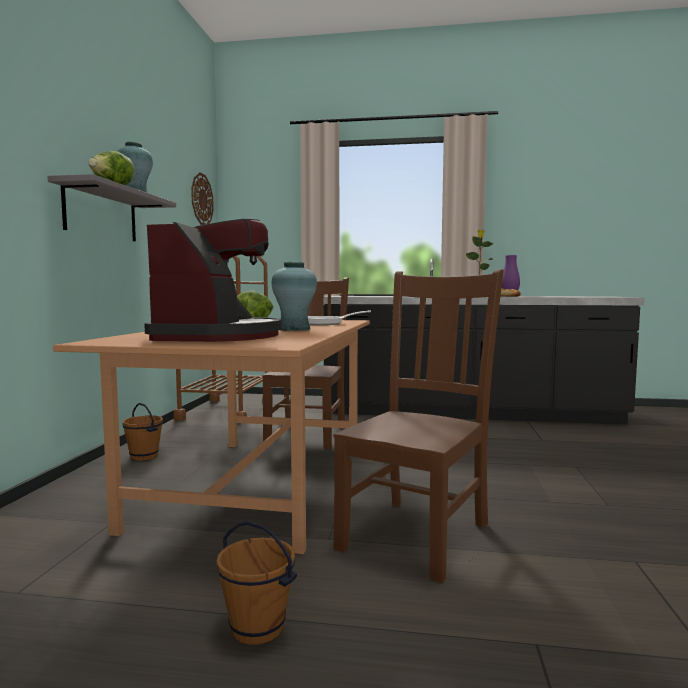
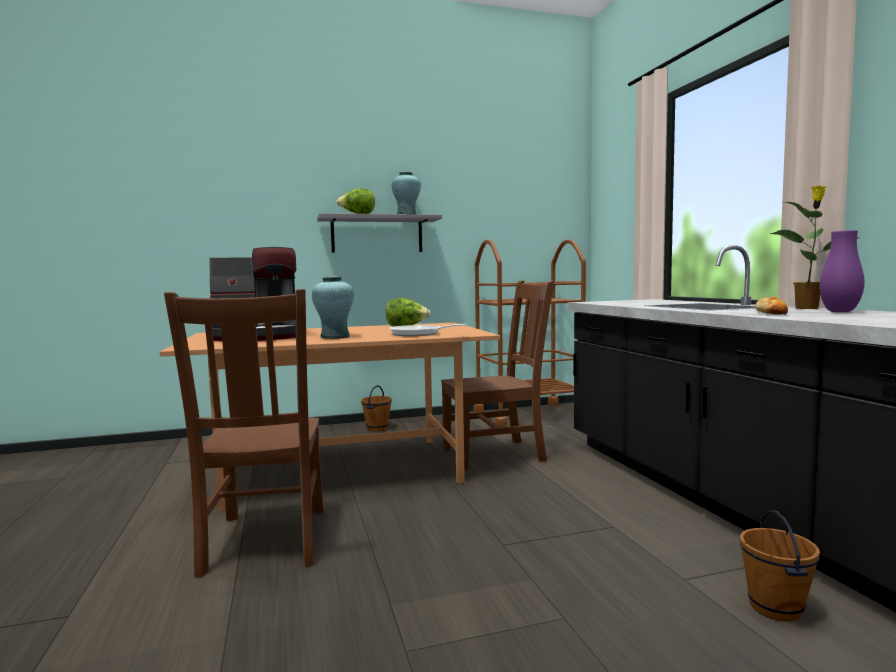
camera: 65 degrees right, 0 degrees up
wall clock [191,172,214,225] -> none
brown bucket [217,521,297,645] -> brown bucket moved to [740,510,820,622]
brown chair [333,269,504,583] -> brown chair turned 75 degrees clockwise [164,289,324,577]

